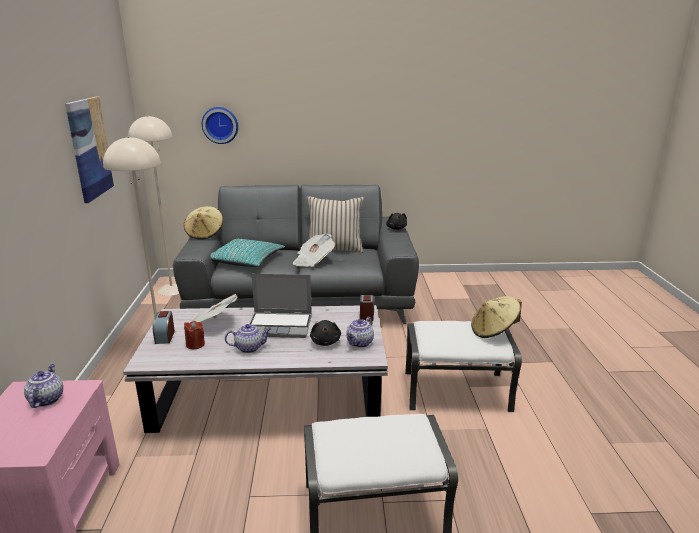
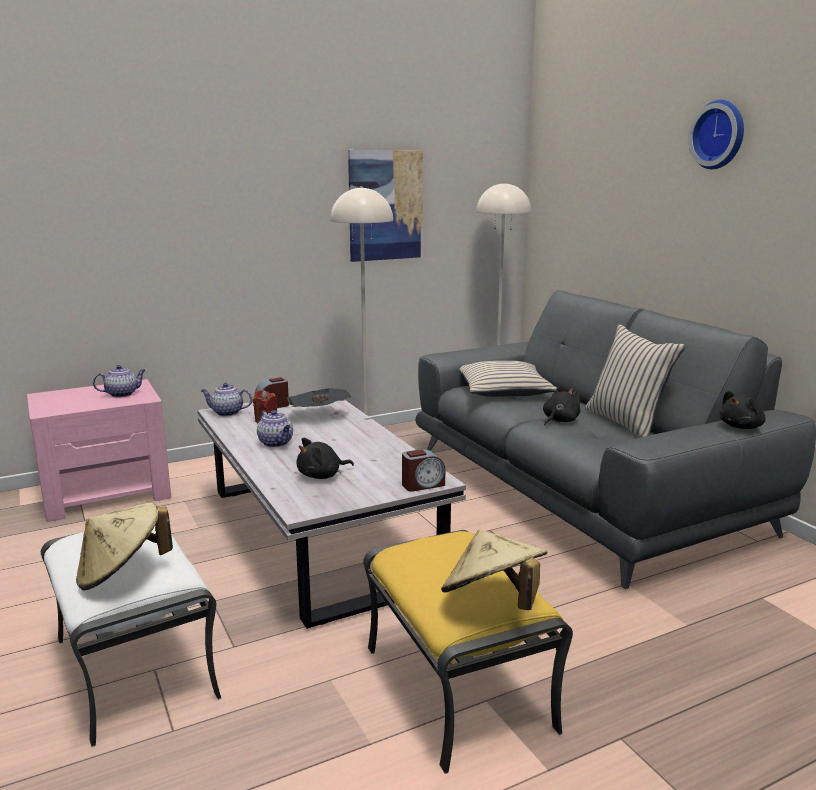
camera: 65 degrees right, 5 degrees down
beige hat [184,206,223,240] -> beige hat moved to [76,502,173,591]
wall clock [202,107,238,144] -> wall clock moved to [688,100,744,169]
turquoise pillow [211,239,285,267] -> beige pillow [459,361,557,397]
laptop [250,273,312,338] -> none
newspaper [293,233,335,267] -> black plush toy [543,386,581,426]
teapot [346,317,374,348] -> teapot moved to [201,383,252,416]
white ottoman [405,321,522,412] -> yellow ottoman [363,530,573,774]

